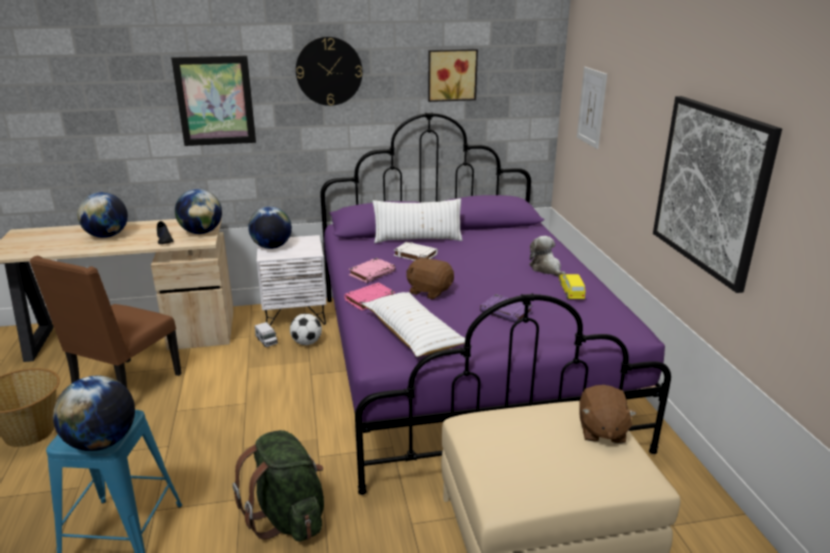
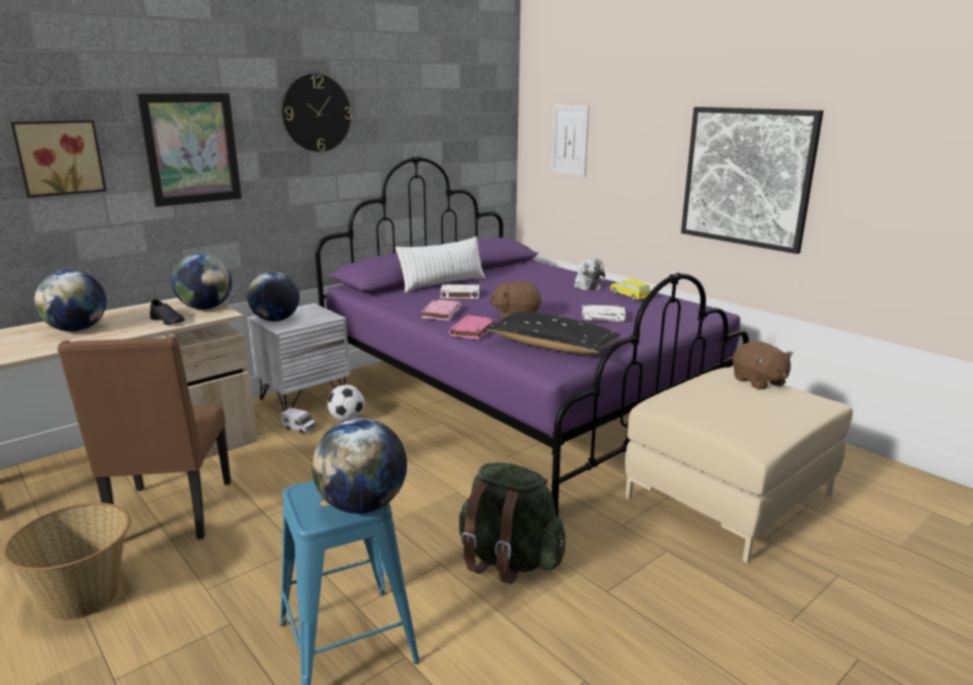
camera: 30 degrees left, 5 degrees down
white pillow [362,292,465,357] -> black pillow [486,312,621,354]
picture [428,49,478,102] -> picture moved to [11,120,107,198]
purple book [480,294,533,324] -> white book [582,305,626,322]
plush toy [529,236,566,277] -> plush toy turned 135 degrees counterclockwise [574,257,605,291]

